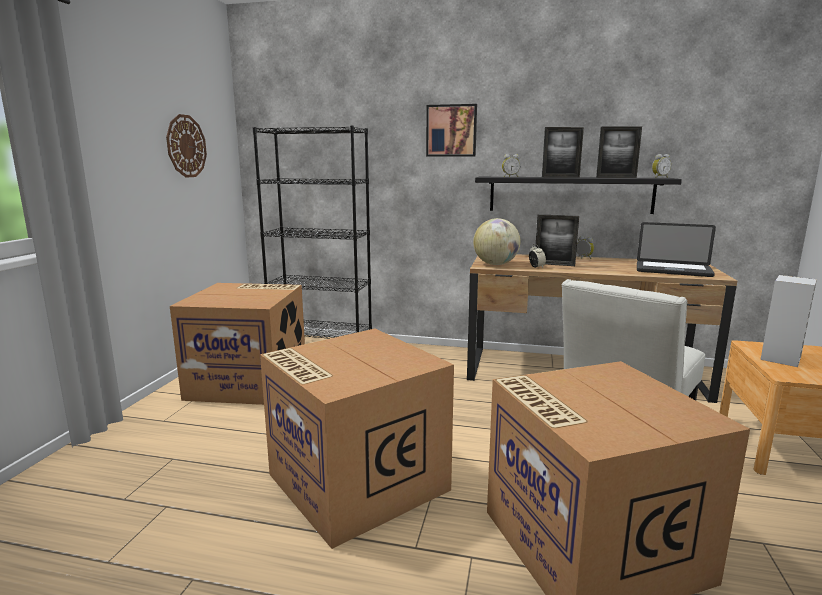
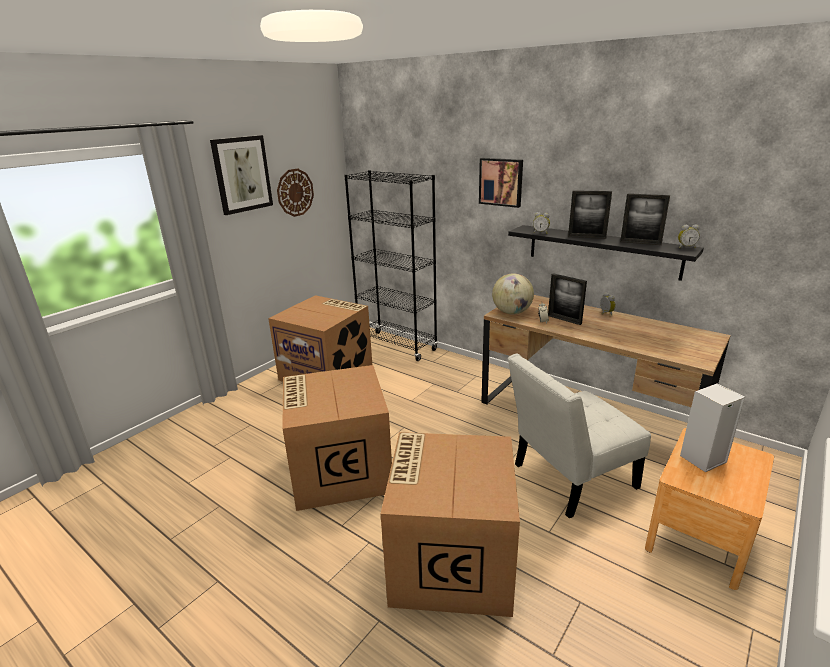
camera: 25 degrees right, 10 degrees up
laptop [637,222,716,277] -> none
none -> picture [210,135,273,215]

